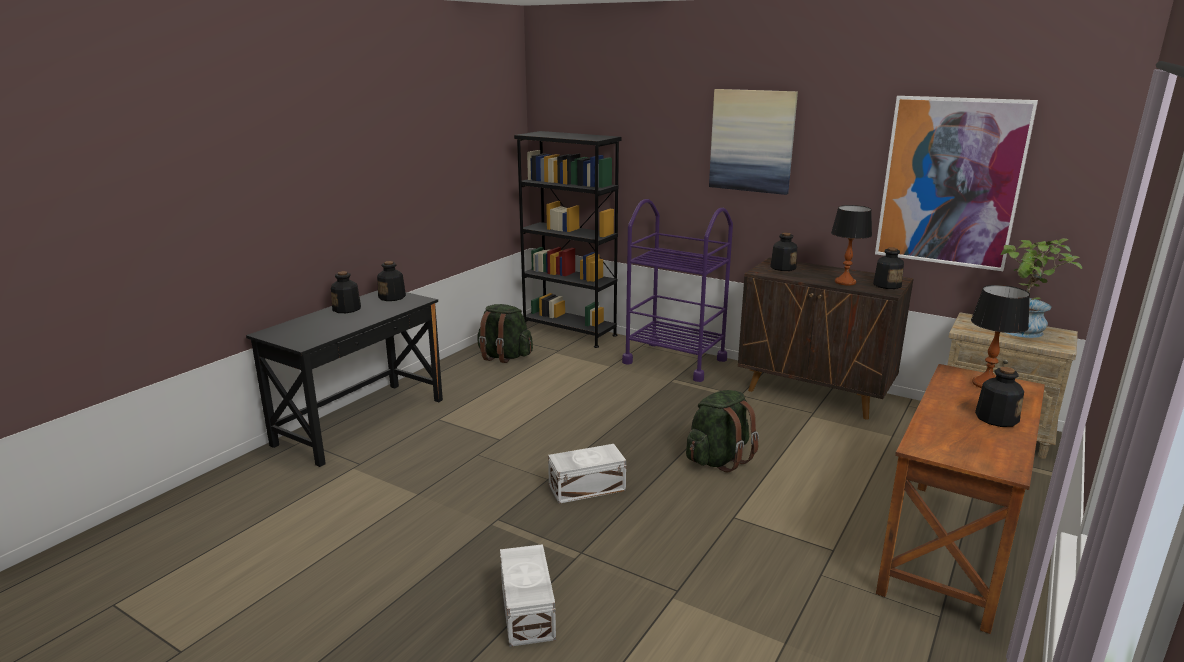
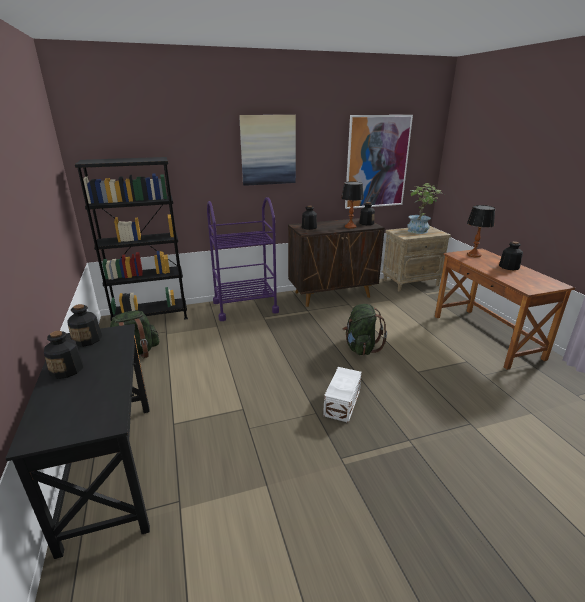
camera: 50 degrees left, 5 degrees up
white storage box [500,544,556,647] -> none

